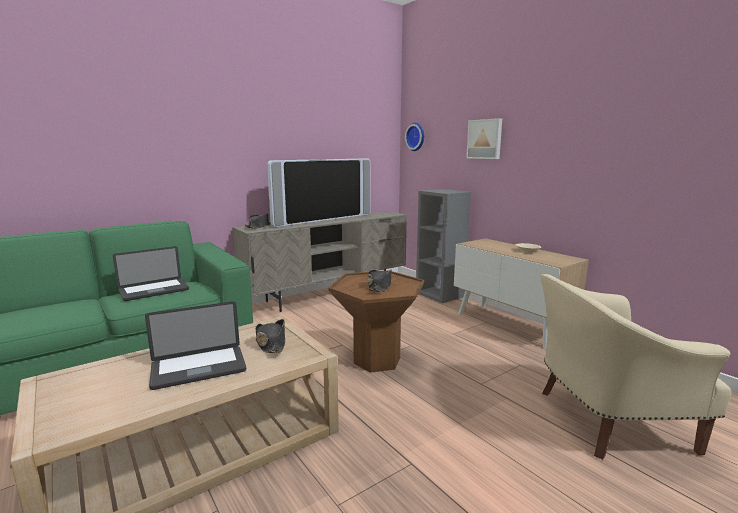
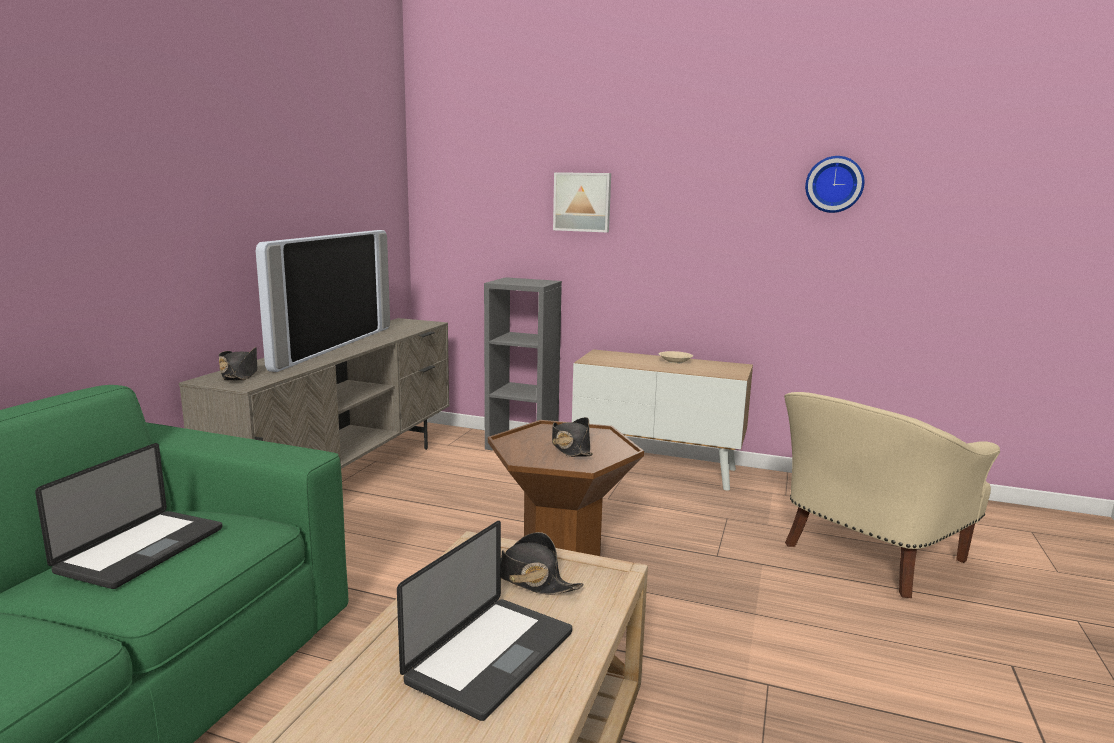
camera: 35 degrees left, 0 degrees up
wall clock [405,123,424,151] -> wall clock moved to [805,156,864,213]

